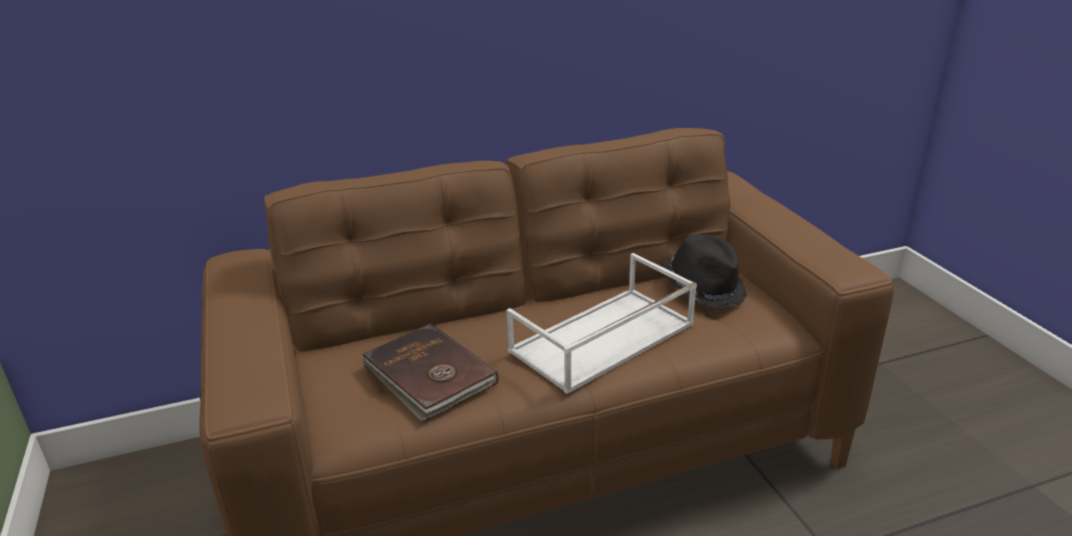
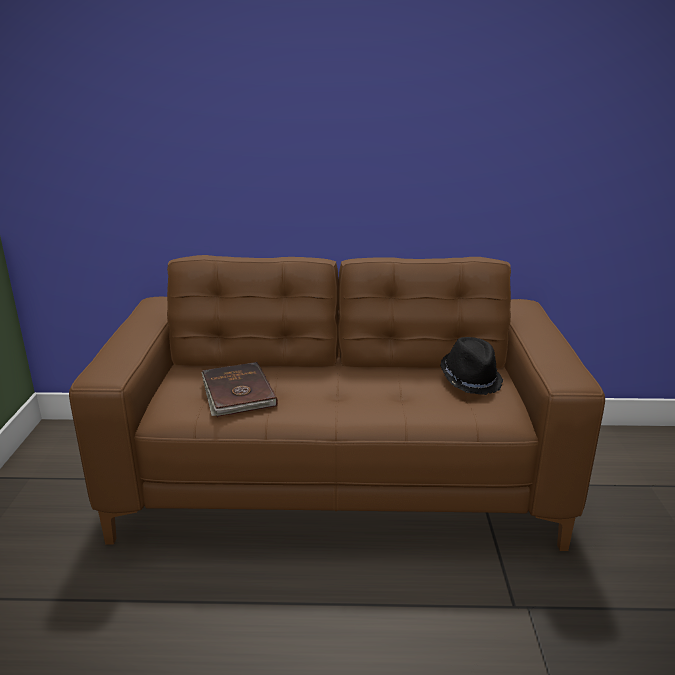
camera: 20 degrees right, 5 degrees down
white tray [507,253,697,394] -> none

